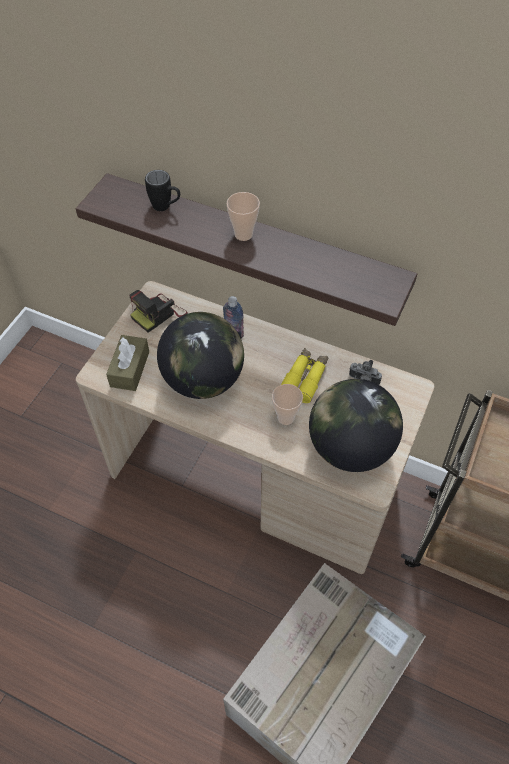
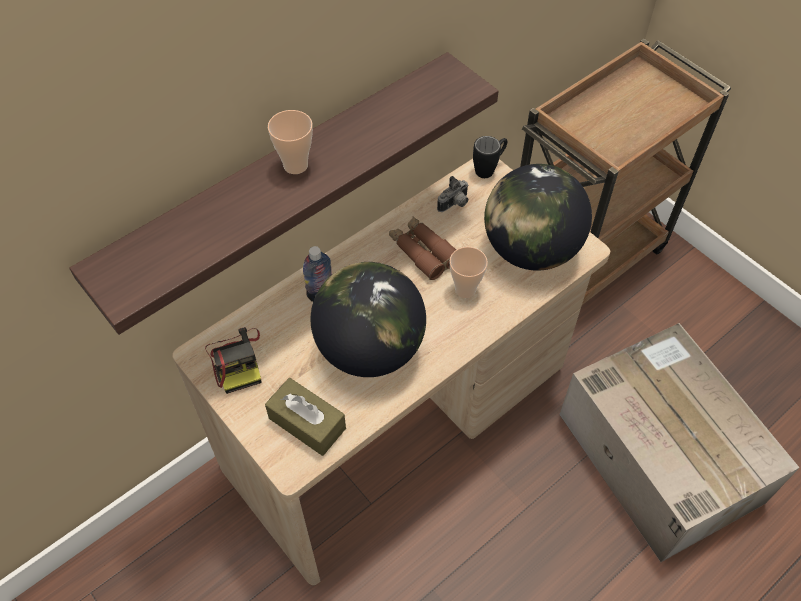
camera: 65 degrees left, 0 degrees up
black mug [145,170,180,211] -> black mug moved to [473,136,507,178]
yellow binoculars [281,348,328,403] -> brown binoculars [389,216,456,280]

